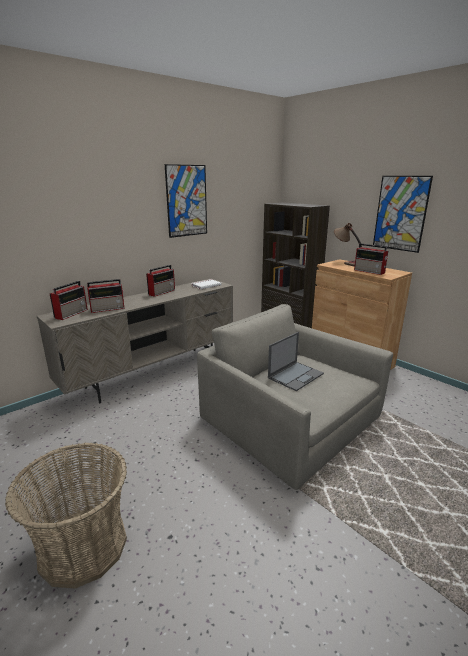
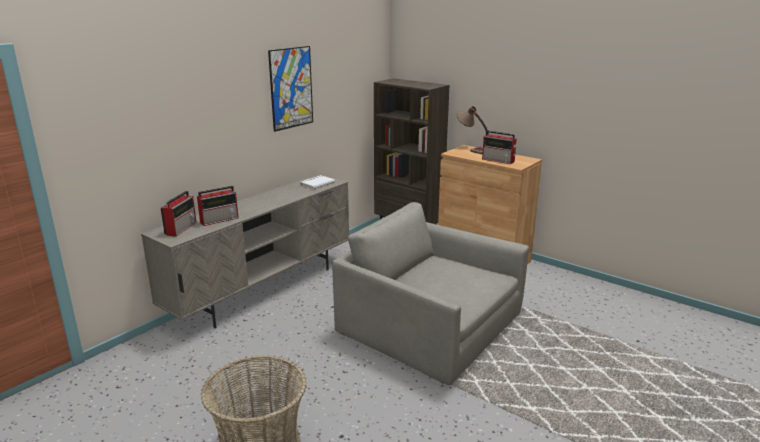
camera: 10 degrees left, 0 degrees up
radio [146,265,175,297] -> none
laptop [268,332,324,391] -> none
picture [373,176,433,253] -> none

